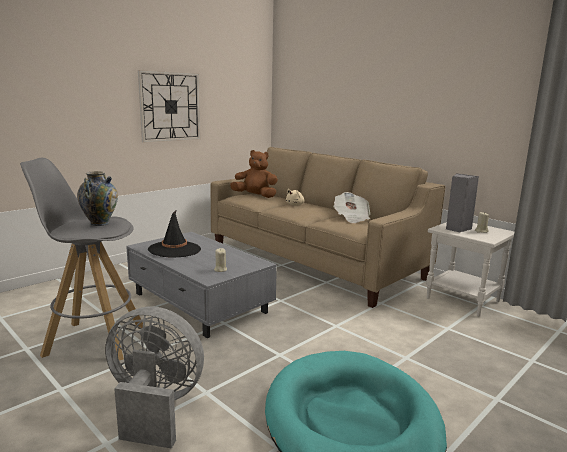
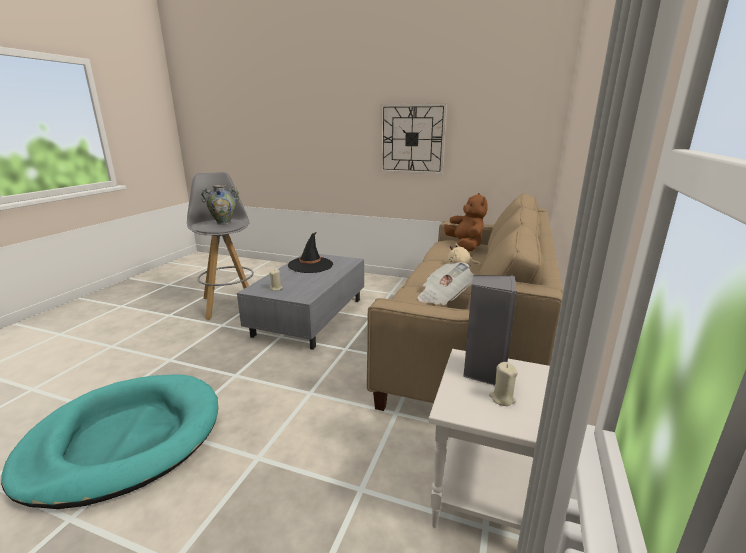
camera: 65 degrees right, 5 degrees up
grey fan [105,306,204,449] -> none

